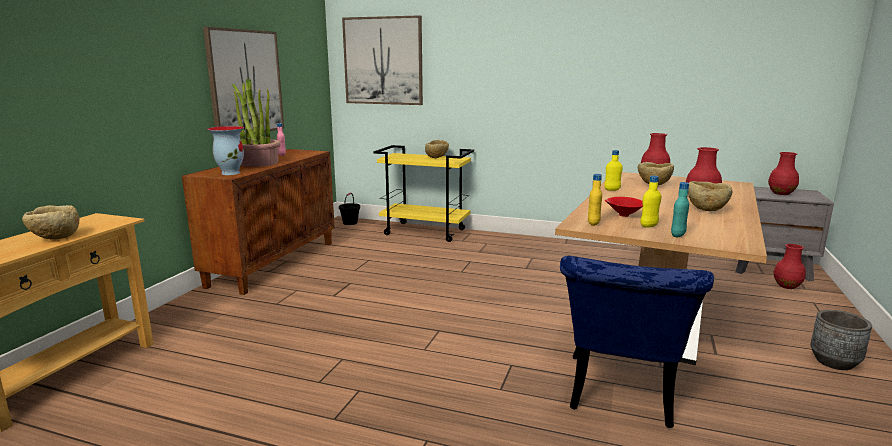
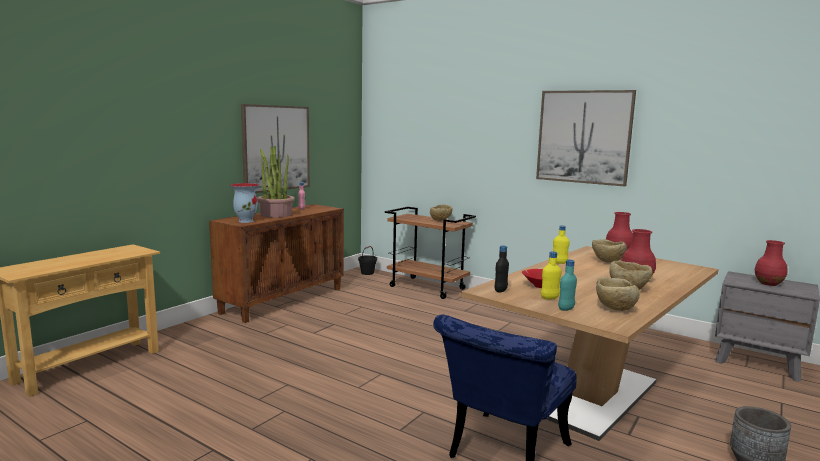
camera: 15 degrees right, 5 degrees down
beige bowl [22,205,79,240] -> beige bowl moved to [596,277,640,311]
picture [342,15,423,105] -> picture moved to [536,90,636,186]
yellow cart [373,145,474,242] -> brown cart [385,207,476,299]
yellow bottle [588,174,602,226] -> black bottle [495,245,509,293]
red vase [774,244,806,289] -> none

